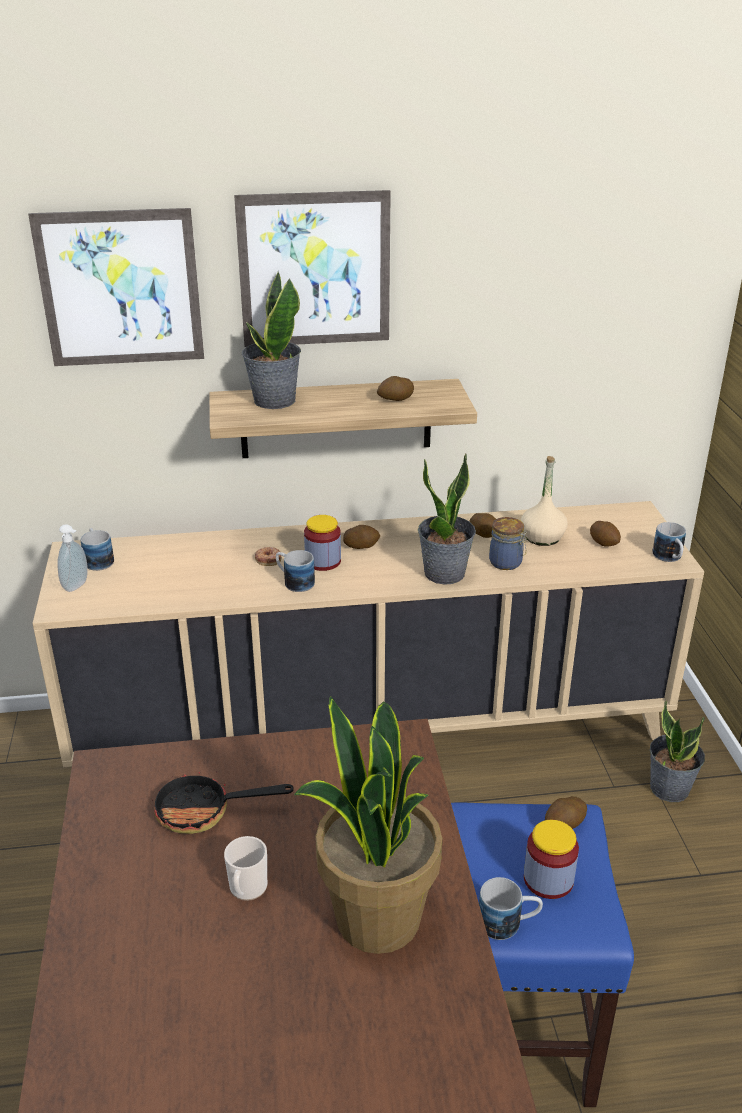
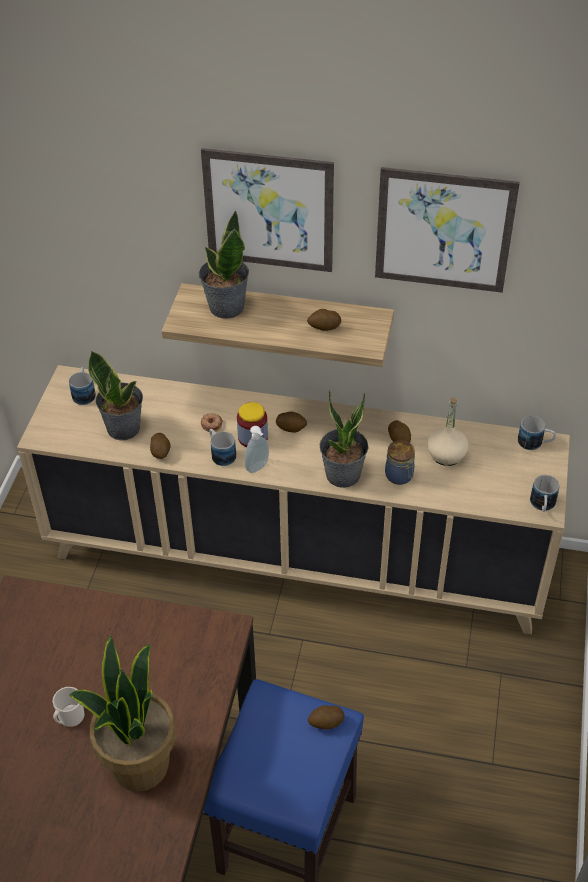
camera: 20 degrees right, 15 degrees up
picture [28,208,204,366] -> picture moved to [375,167,520,293]
soap dispenser [57,525,88,592] -> soap dispenser moved to [244,426,269,473]
frying pan [152,771,293,834] -> none
mug [479,877,543,940] -> mug moved to [518,416,556,450]
jar [524,820,579,899] -> none
potato [590,521,621,547] -> potato moved to [150,433,171,459]
potted plant [650,700,705,802] -> potted plant moved to [88,351,143,440]

